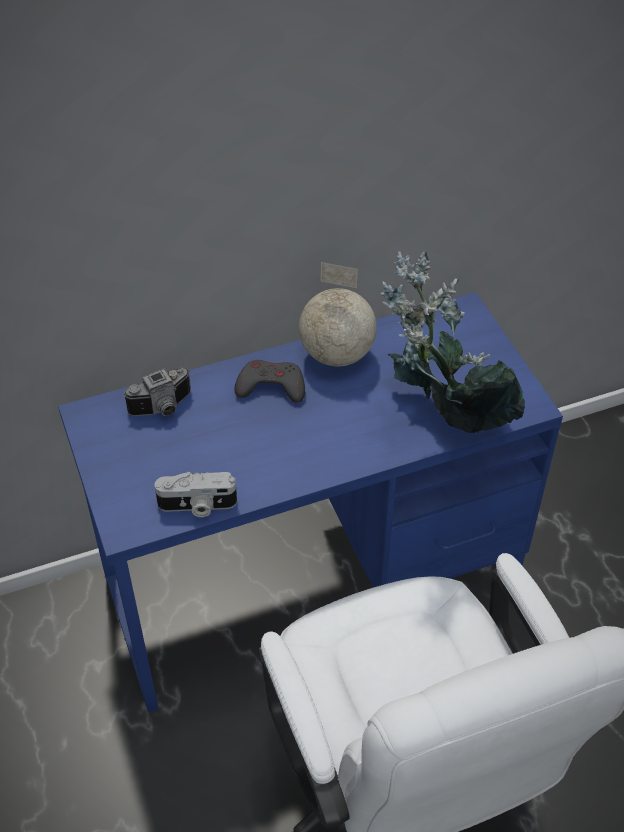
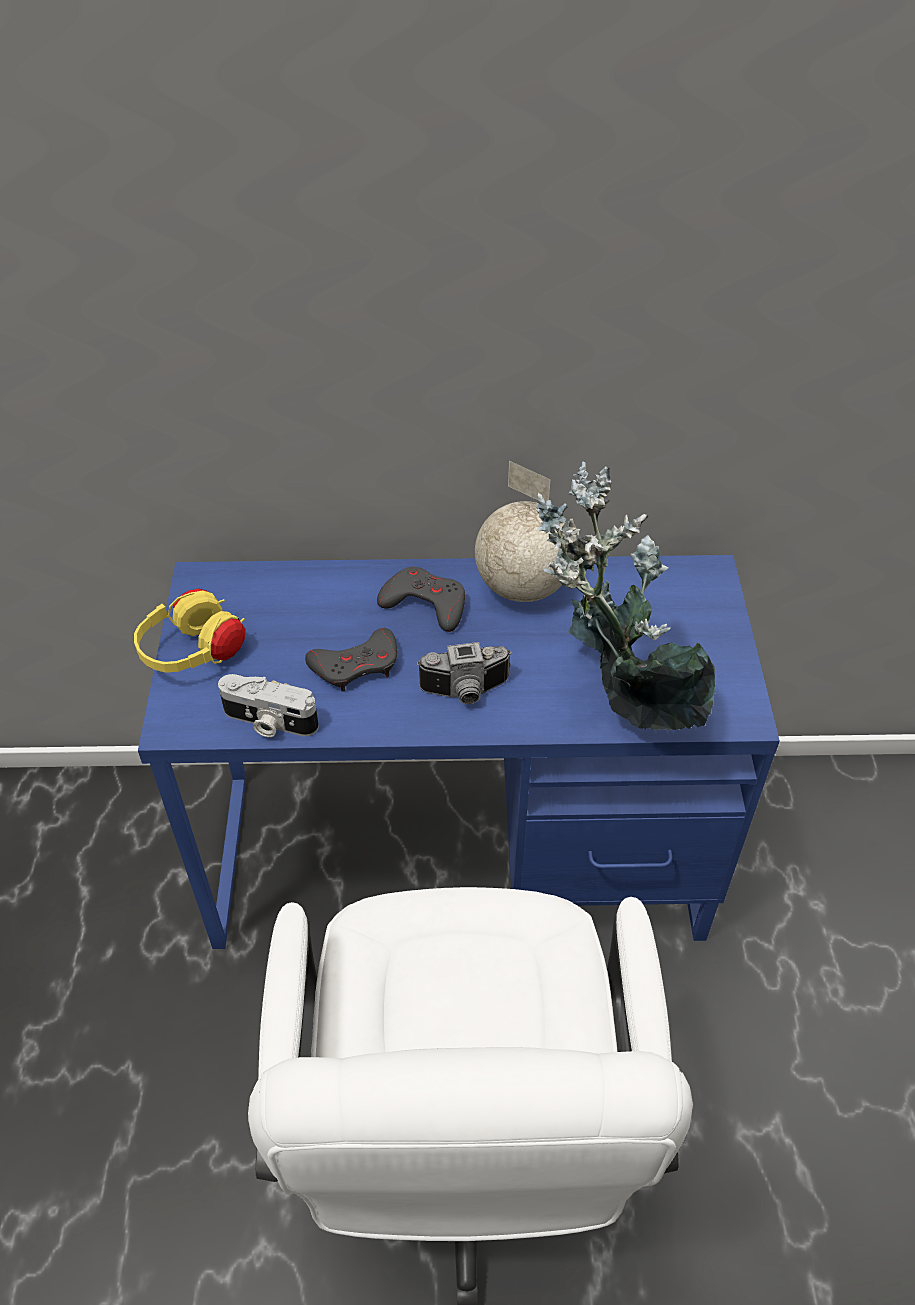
camera: 20 degrees right, 0 degrees up
camera [123,368,191,416] -> camera moved to [417,642,512,704]
none -> yellow headphones [134,589,246,673]
none -> grey game controller [305,628,397,692]

